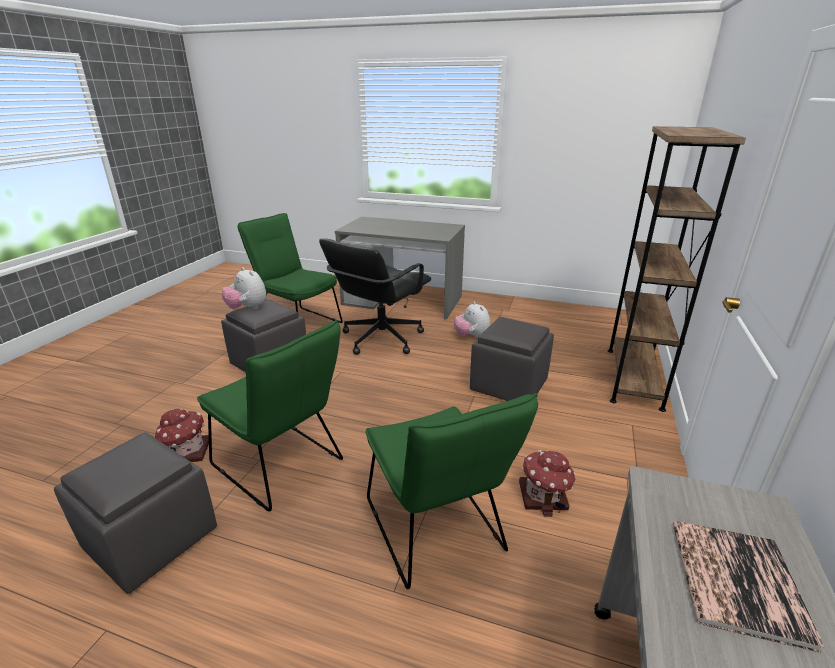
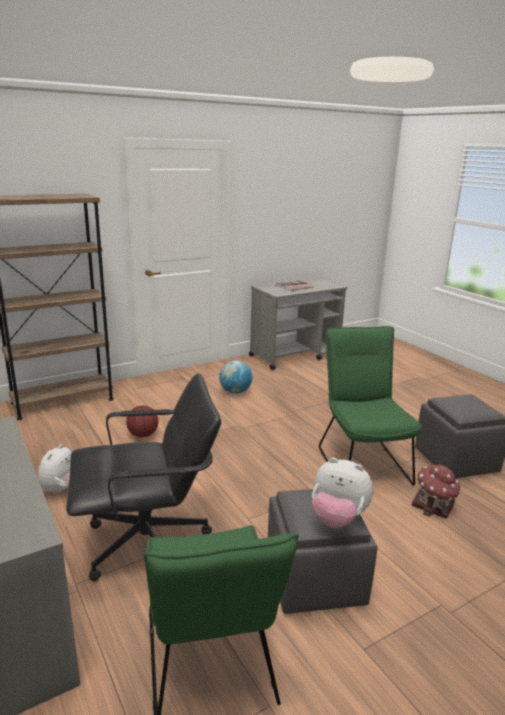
camera: 140 degrees left, 5 degrees down
plush toy [222,267,267,310] -> plush toy turned 120 degrees clockwise [312,457,373,528]
green chair [366,393,538,589] -> none
grey ottoman [470,317,554,401] -> basketball [126,405,158,437]
toy house [519,450,575,517] -> globe [219,361,252,394]

